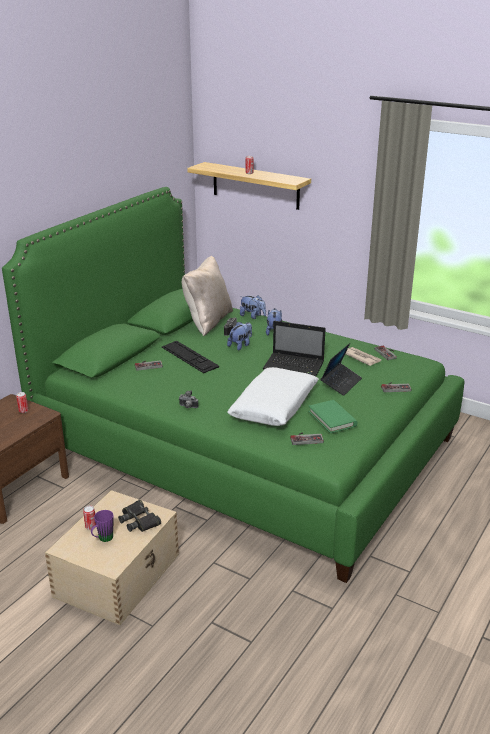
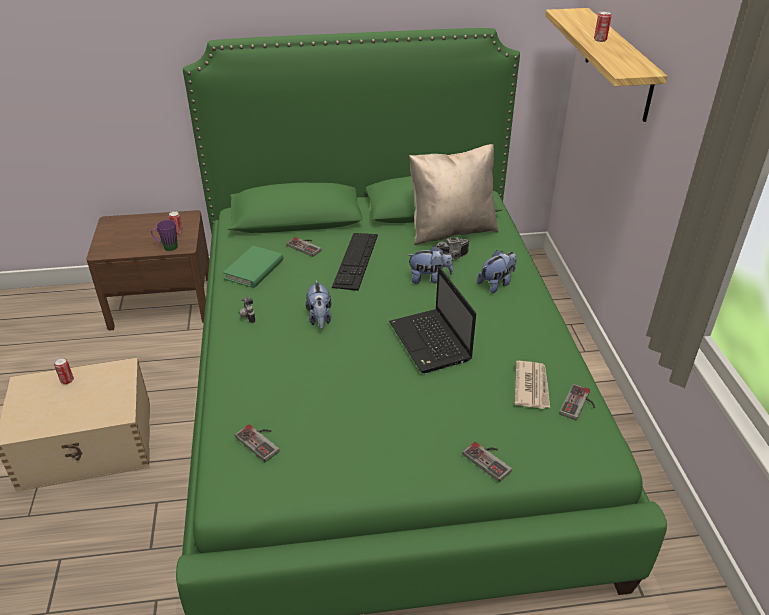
camera: 50 degrees right, 10 degrees up
purple mug [91,510,113,542] -> purple mug moved to [151,220,178,251]
black binoculars [118,500,161,532] -> none
white pillow [227,367,319,426] -> none
plush toy [240,295,266,319] -> plush toy moved to [305,280,332,329]
green book [308,400,357,433] -> green book moved to [223,246,283,288]
laptop [321,343,362,396] -> none

